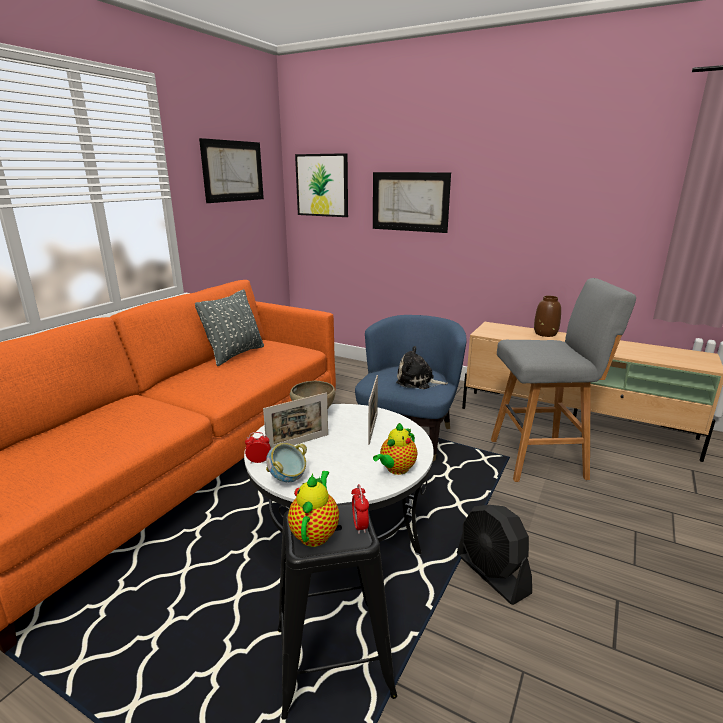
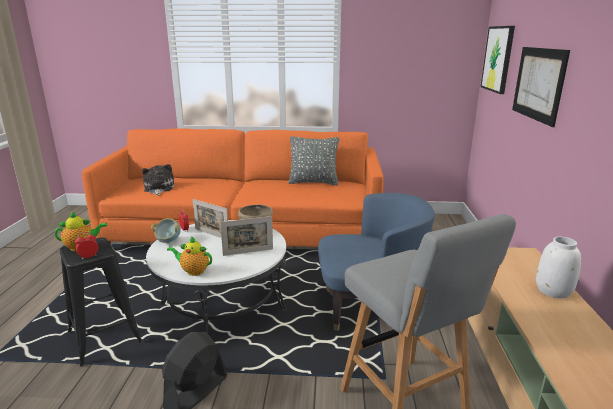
camera: 65 degrees right, 0 degrees up
picture [199,138,264,203] -> none
plush toy [396,346,448,389] -> plush toy moved to [142,164,174,196]
brown vase [534,296,561,337] -> white vase [536,237,581,298]

